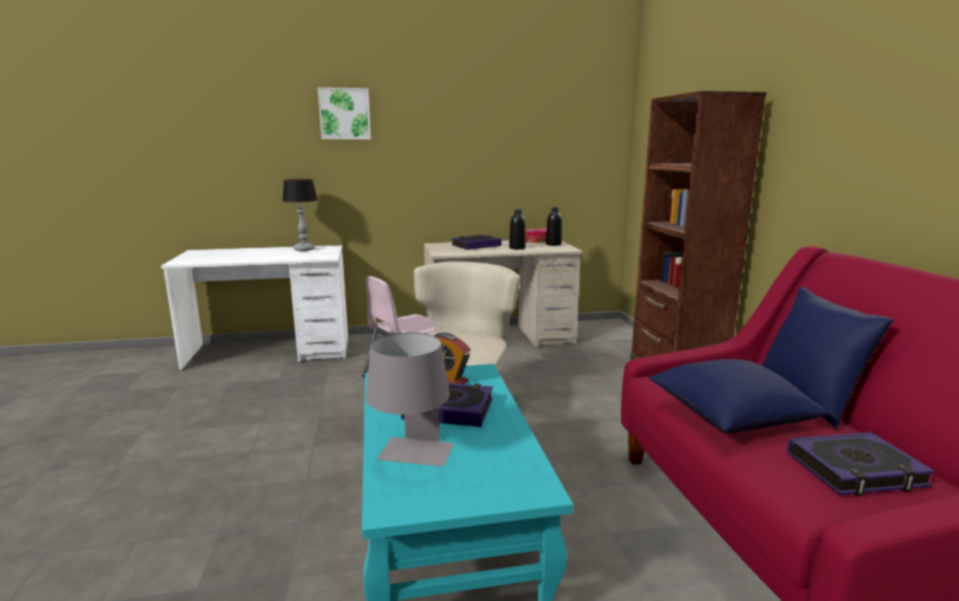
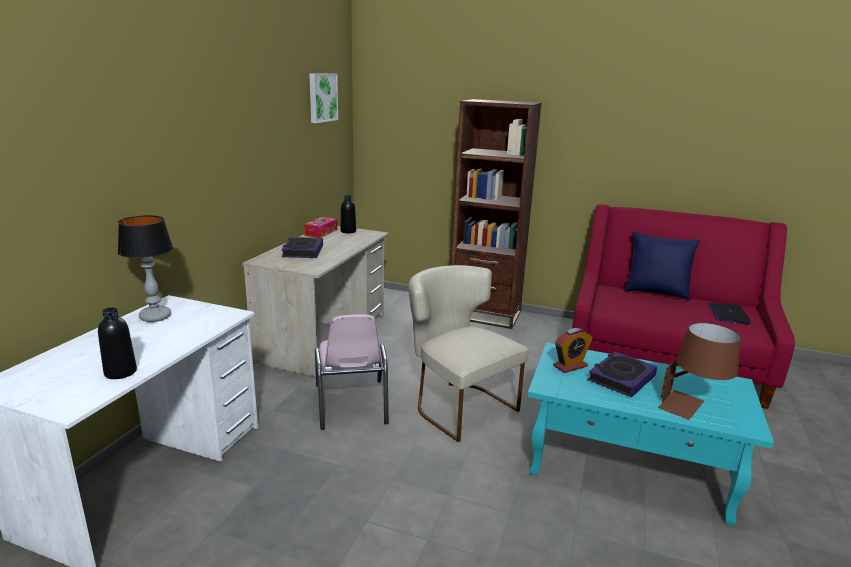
camera: 60 degrees left, 5 degrees up
picture [318,87,371,139] -> picture moved to [309,74,338,123]
grey table lamp [366,333,454,467] -> brown table lamp [658,323,741,420]
black bottle [509,209,526,249] -> black bottle moved to [98,307,137,379]
blue pillow [649,359,830,433] -> none
book [787,432,935,496] -> laptop [709,303,751,324]

